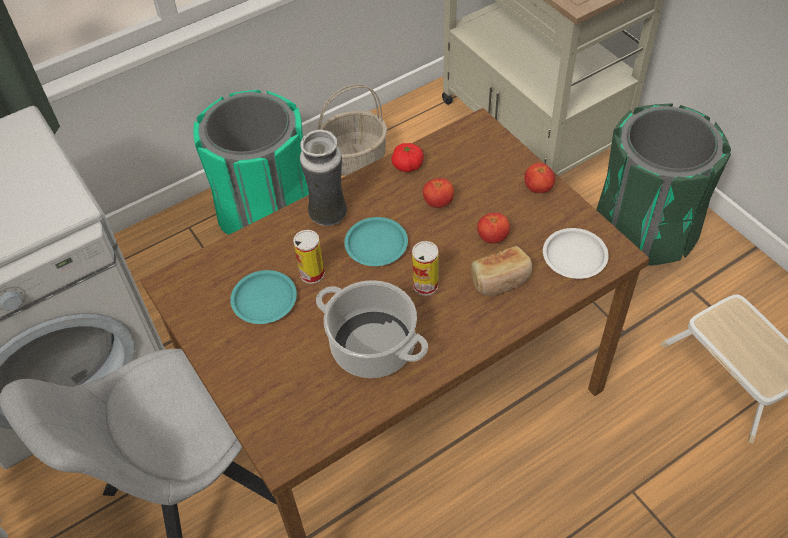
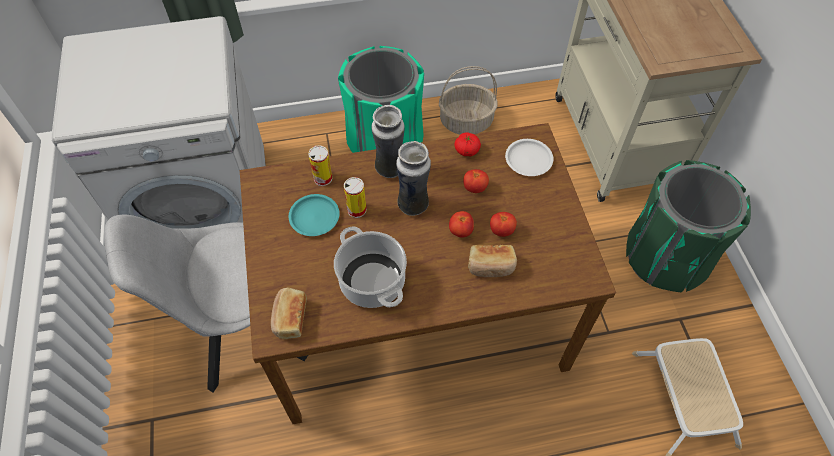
camera: 20 degrees right, 5 degrees up
turquoise plate [344,217,408,266] -> vase [396,141,431,216]
can [412,241,439,296] -> can moved to [308,145,332,186]
tomato [524,163,555,193] -> tomato moved to [449,211,474,237]
white plate [543,228,609,279] -> white plate moved to [505,139,554,176]
none -> bread [271,287,307,339]

